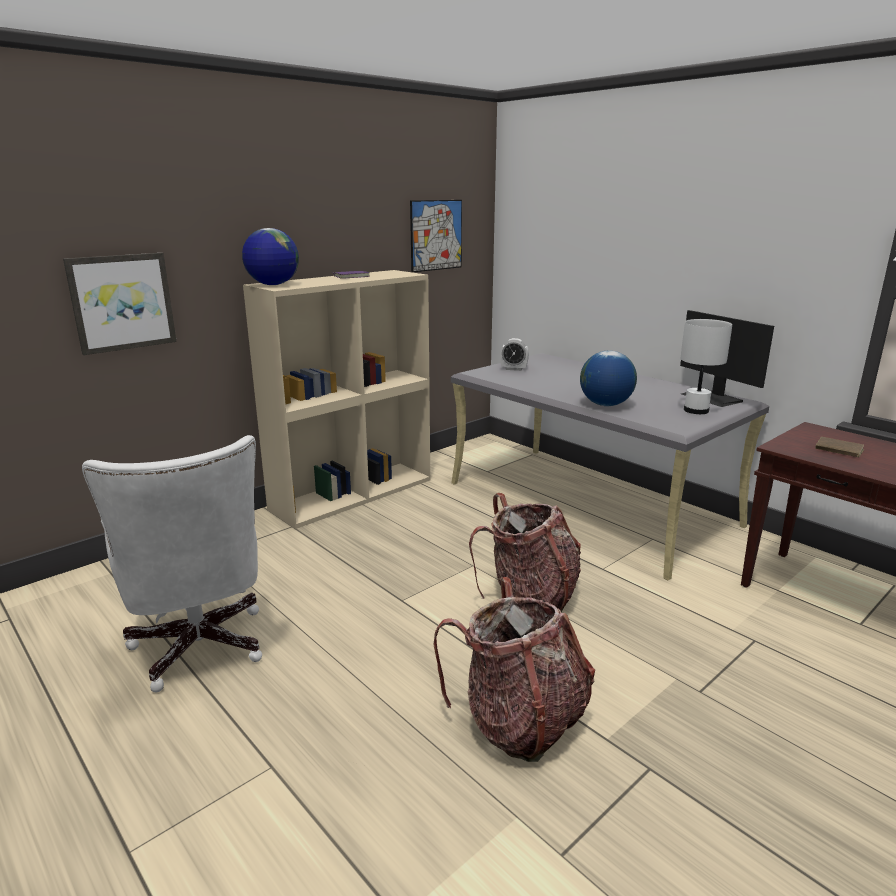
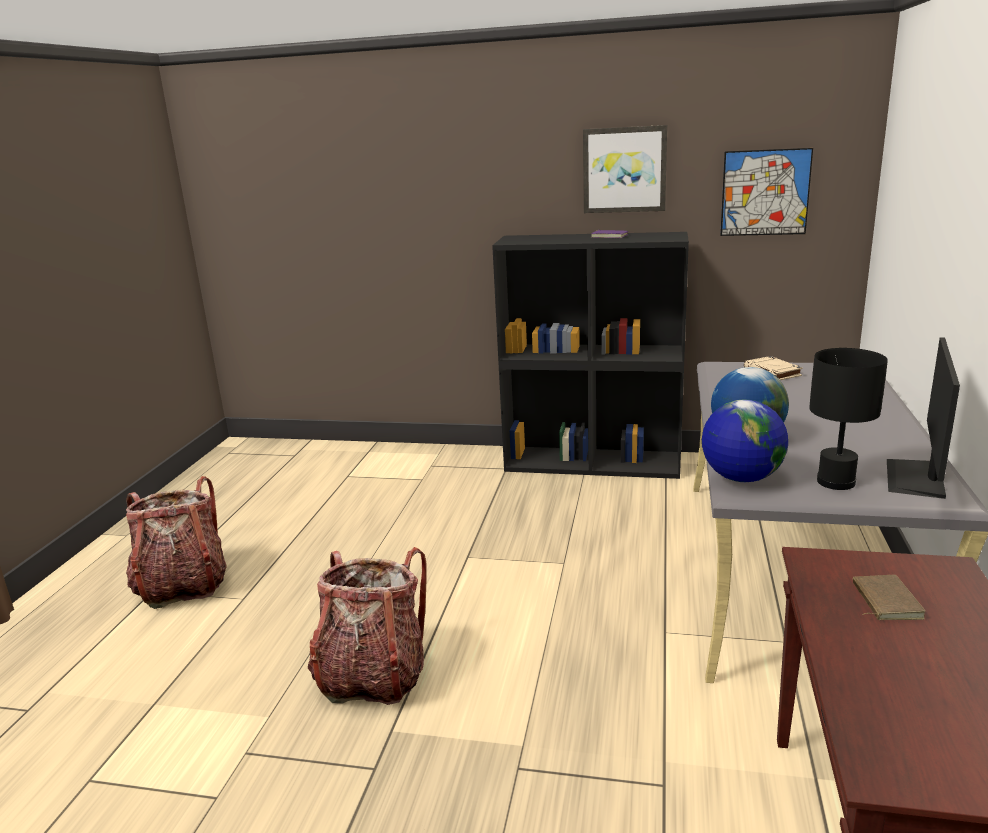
camera: 55 degrees right, 0 degrees up
picture [63,253,177,355] -> picture moved to [583,125,667,213]
white office chair [82,435,262,692] -> none
globe [242,228,299,285] -> globe moved to [702,400,788,482]
beige bookcase [243,270,430,529] -> black bookcase [492,232,689,479]
backpack [469,493,581,613] -> backpack moved to [126,476,226,609]
alarm clock [500,338,529,371] -> beige book [744,356,803,380]
white table lamp [681,319,732,414] -> black table lamp [810,348,888,490]

